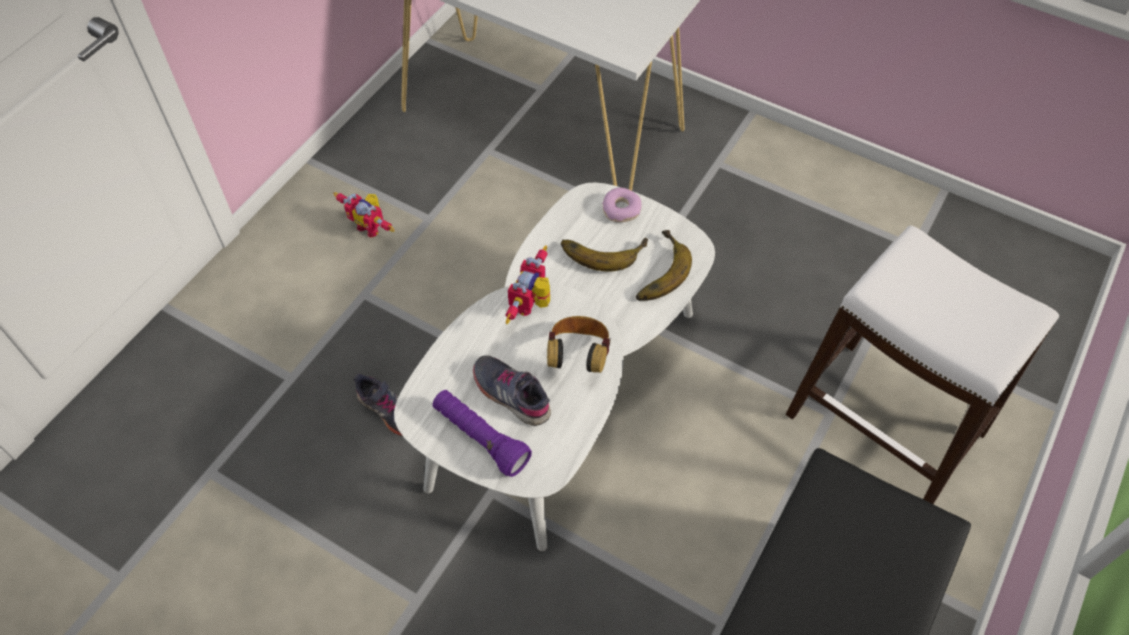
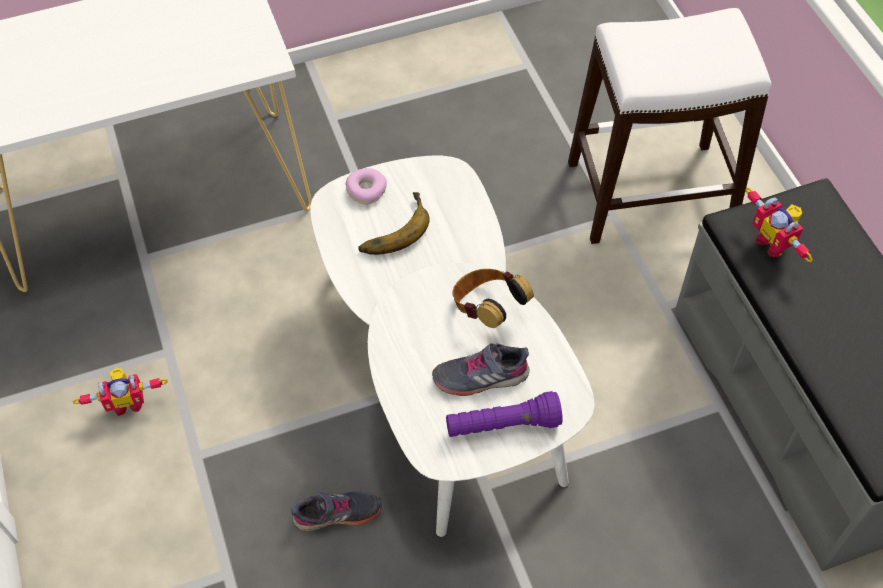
camera: 50 degrees left, 0 degrees up
toy robot [505,245,550,324] -> toy robot moved to [745,187,813,262]
banana [636,230,692,301] -> none

